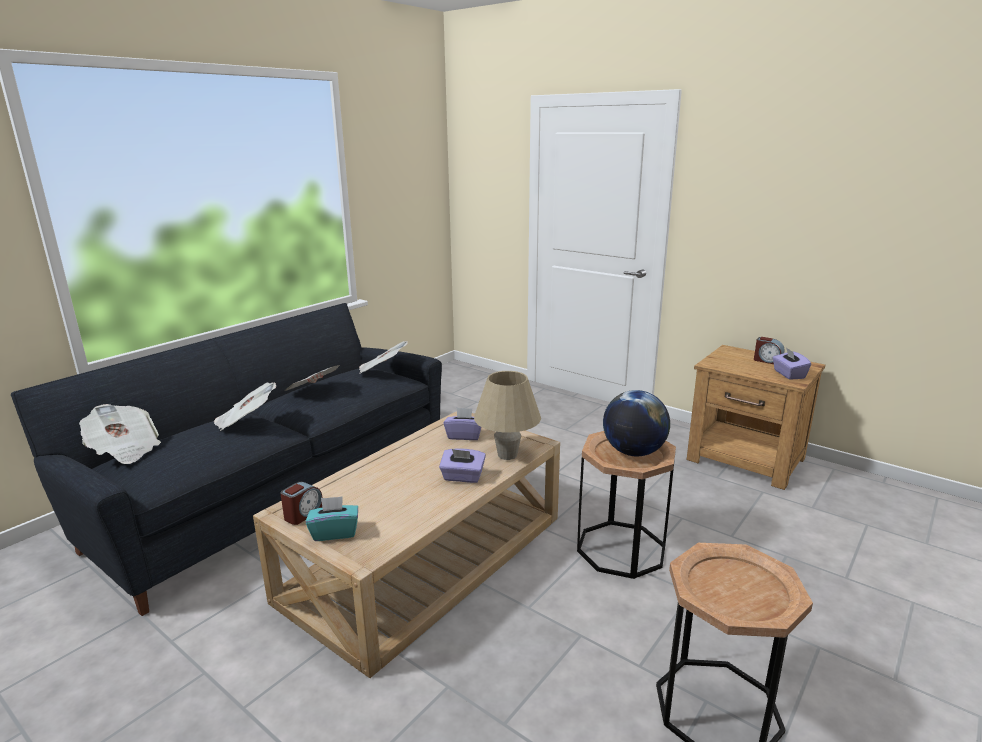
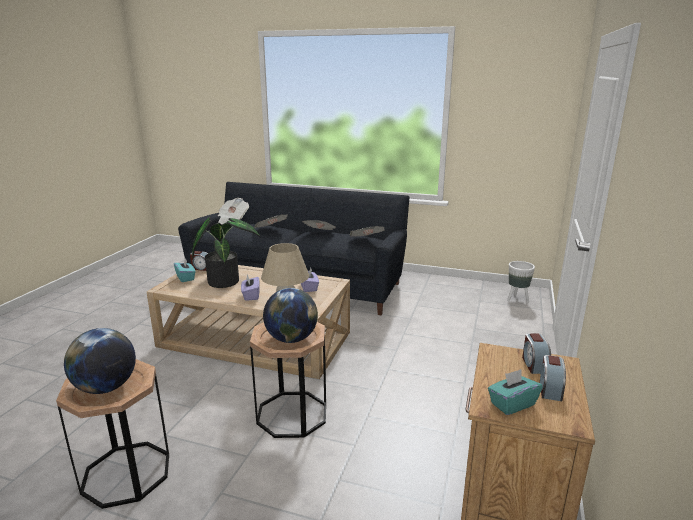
camera: 70 degrees right, 0 degrees up
purple tissue box [772,347,811,380] -> turquoise tissue box [488,369,542,415]
none -> globe [64,328,136,394]
none -> potted plant [192,217,260,288]
none -> white planter [507,261,535,303]
none -> alarm clock [522,333,551,374]

